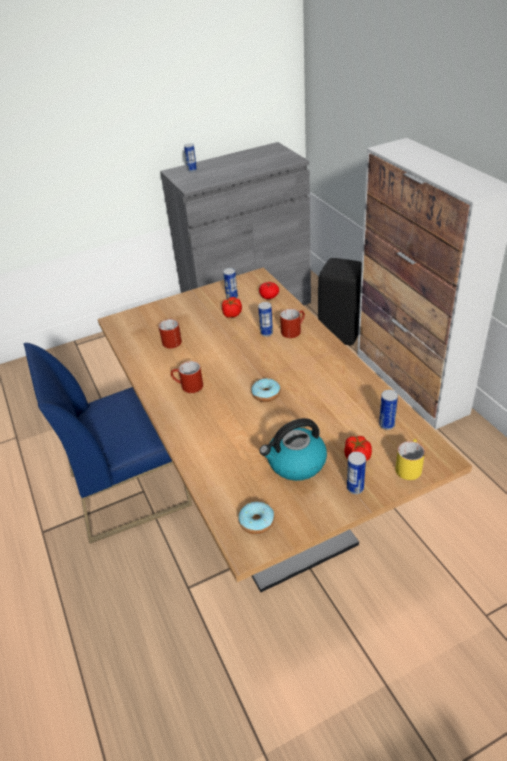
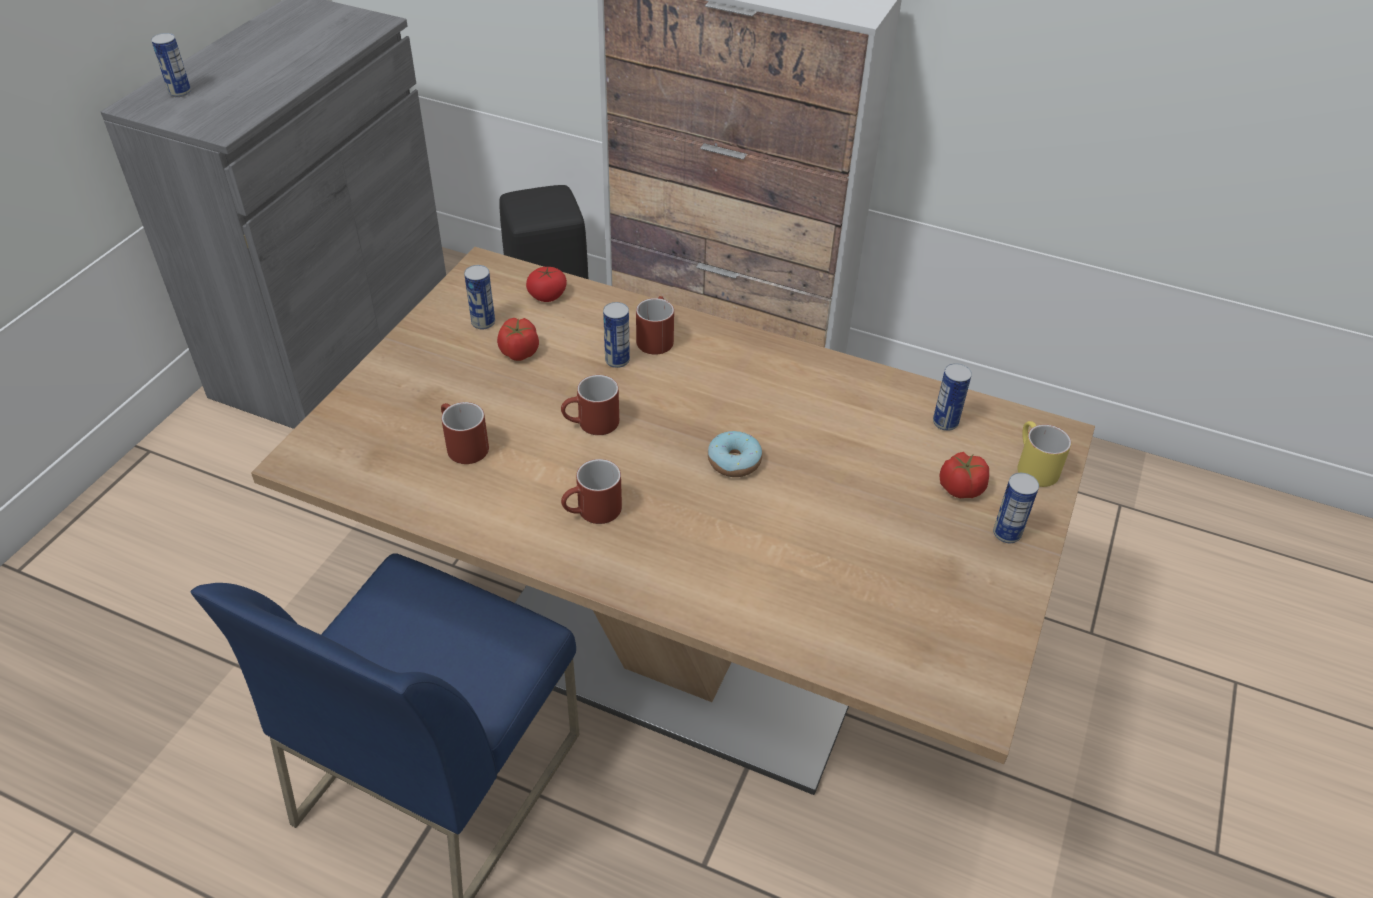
camera: 45 degrees left, 5 degrees up
donut [239,502,274,535] -> none
kettle [259,418,327,481] -> none
none -> red mug [561,375,619,435]

